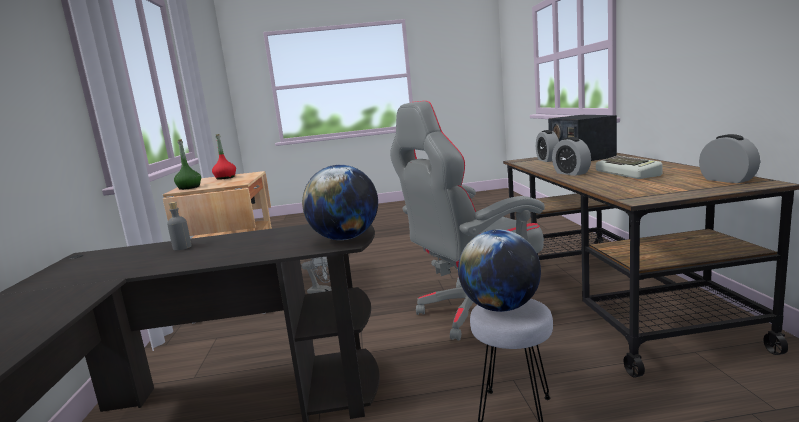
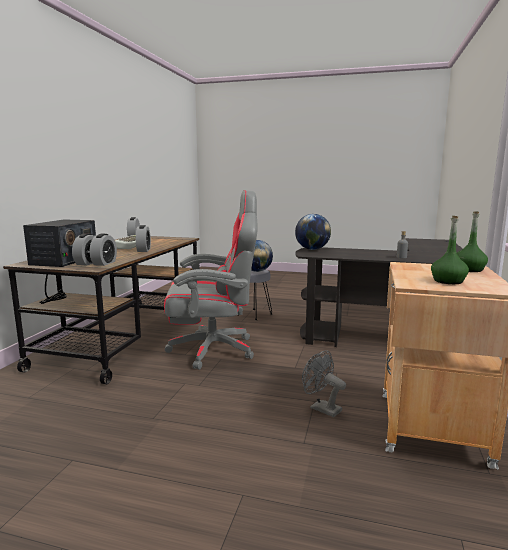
camera: 160 degrees left, 0 degrees up
red bottle [212,134,236,180] -> green bottle [431,216,469,284]
none -> alarm clock [90,234,117,266]

